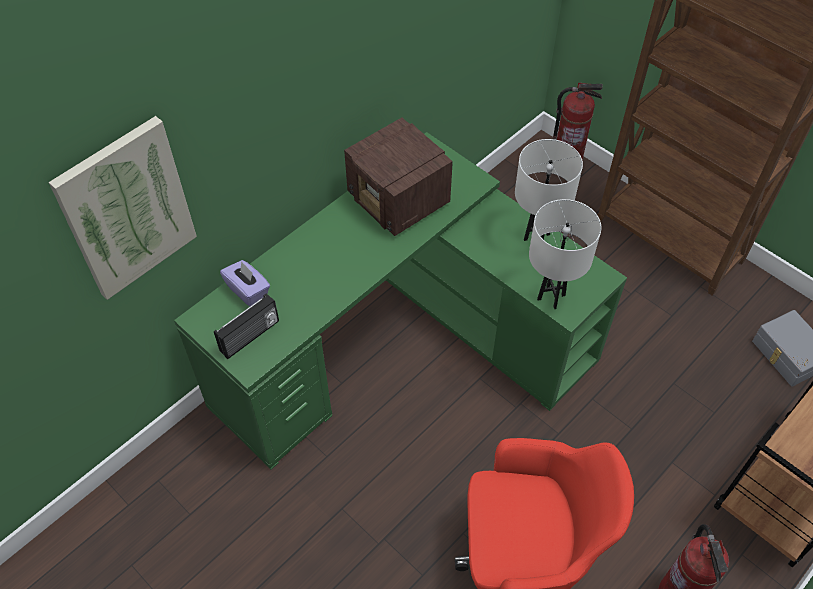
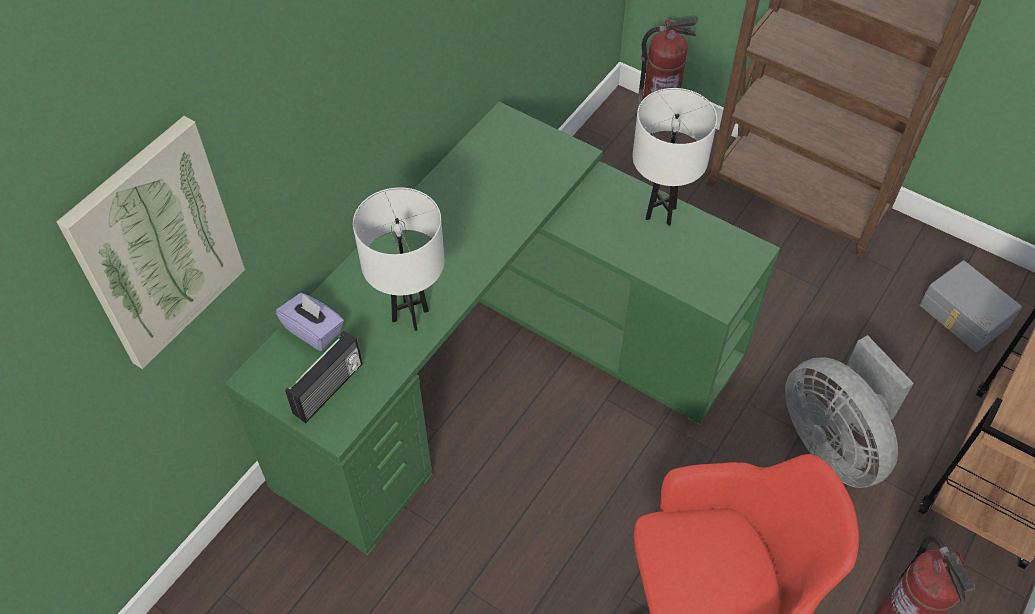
camera: 10 degrees left, 0 degrees up
radio [344,118,453,236] -> none
white table lamp [529,199,601,309] -> white table lamp moved to [353,187,444,331]
none -> grey fan [785,335,914,488]

